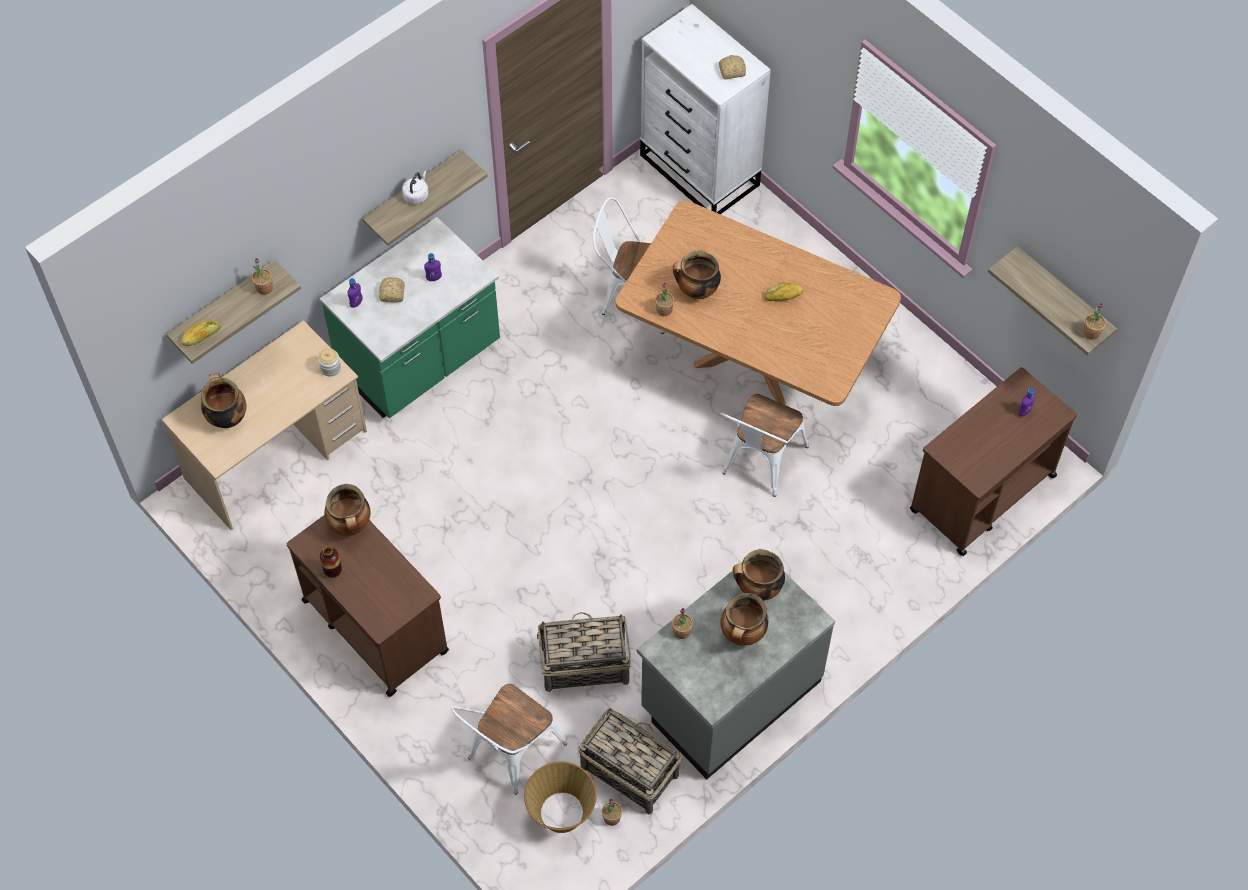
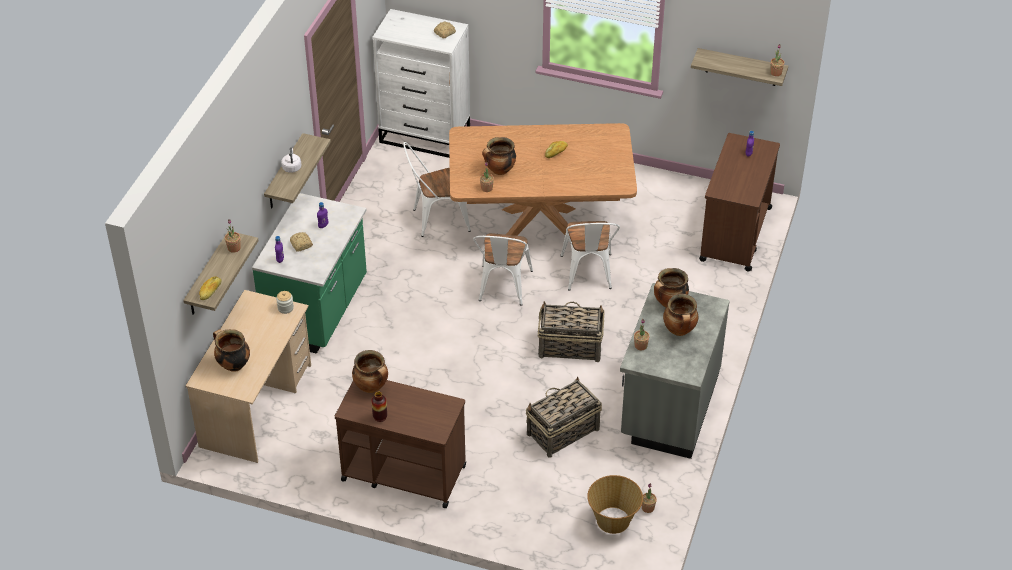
camera: 30 degrees left, 15 degrees down
white chair [451,684,567,795] -> white chair moved to [473,233,533,306]
basket [578,707,682,814] -> basket moved to [538,301,605,362]

